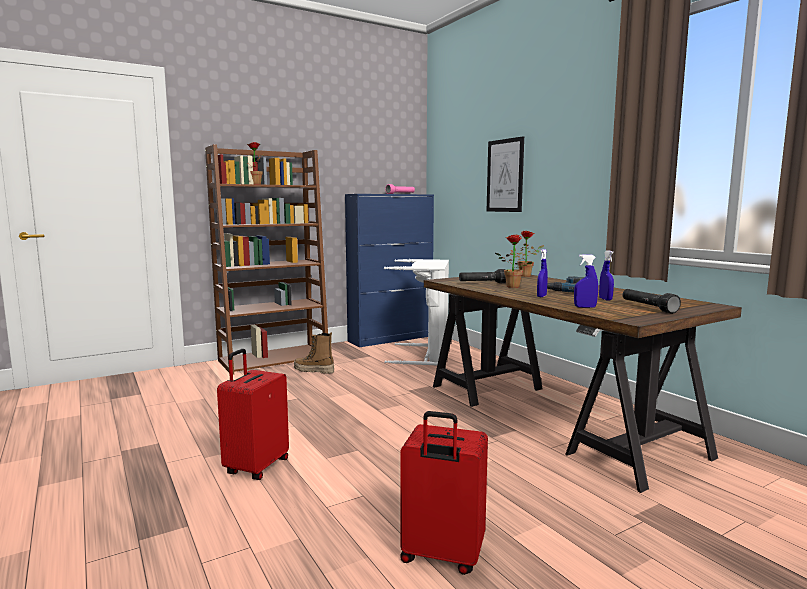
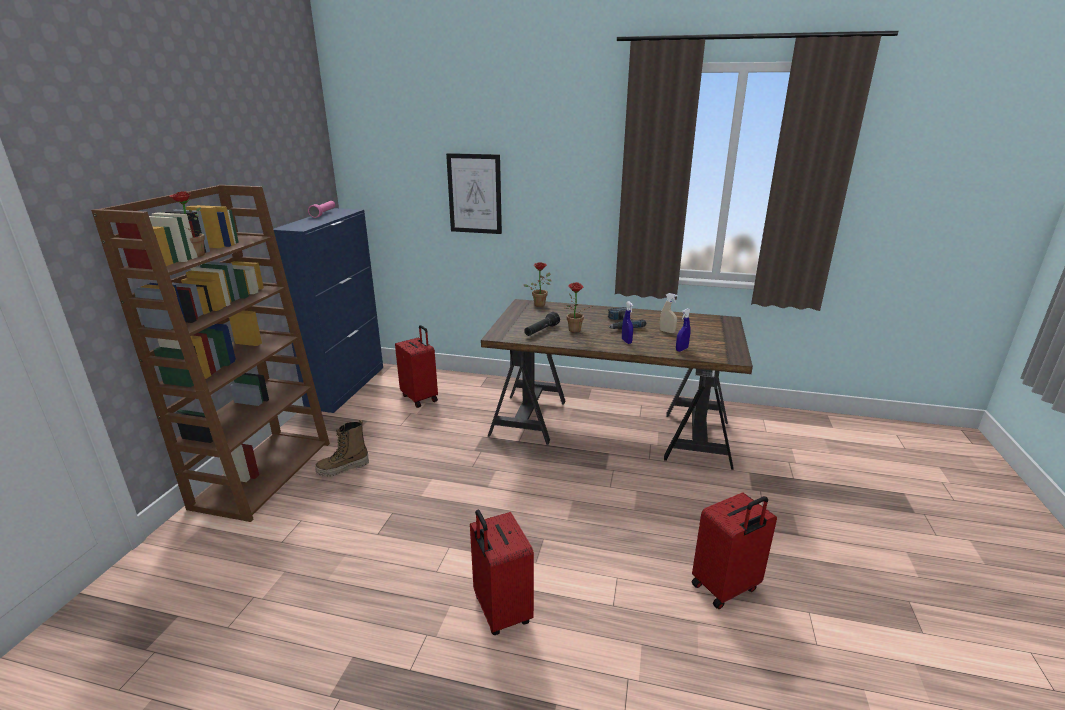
camera: 45 degrees left, 15 degrees up
white laundry basket [384,259,449,365] -> red suitcase [395,325,438,408]
blue spray bottle [599,250,614,300] -> beige spray bottle [660,293,678,333]
black flashlight [623,289,681,314] -> none

